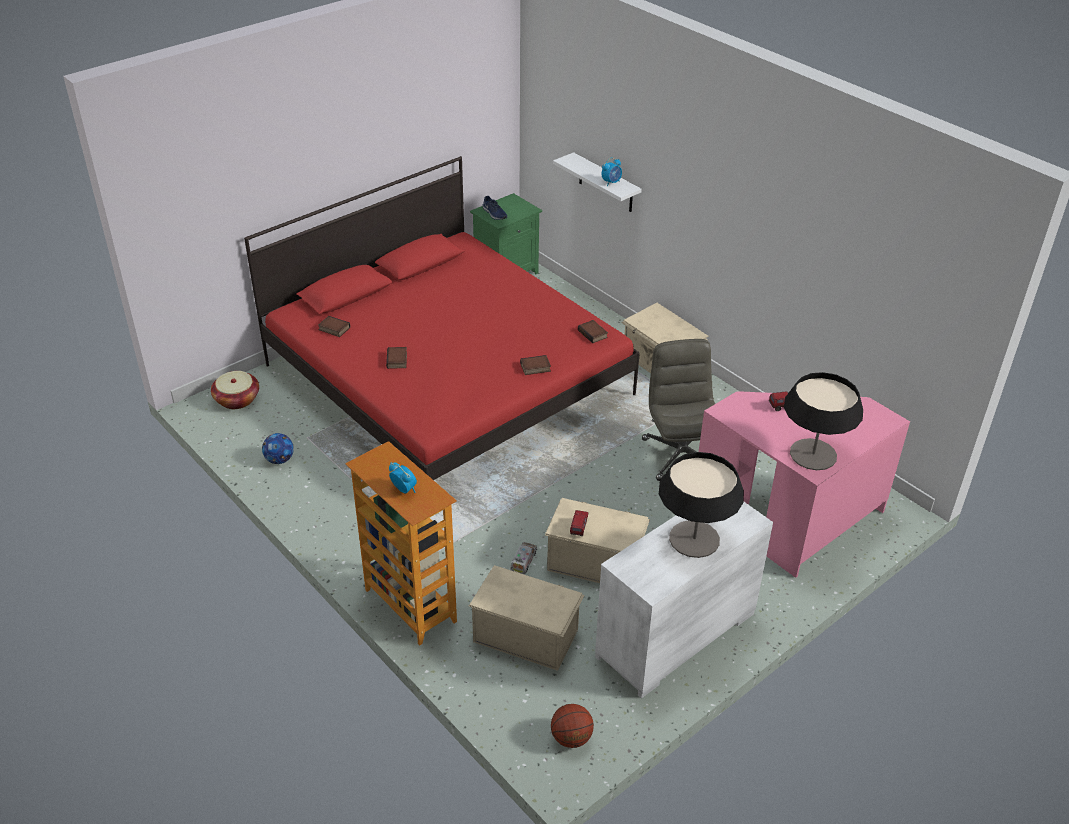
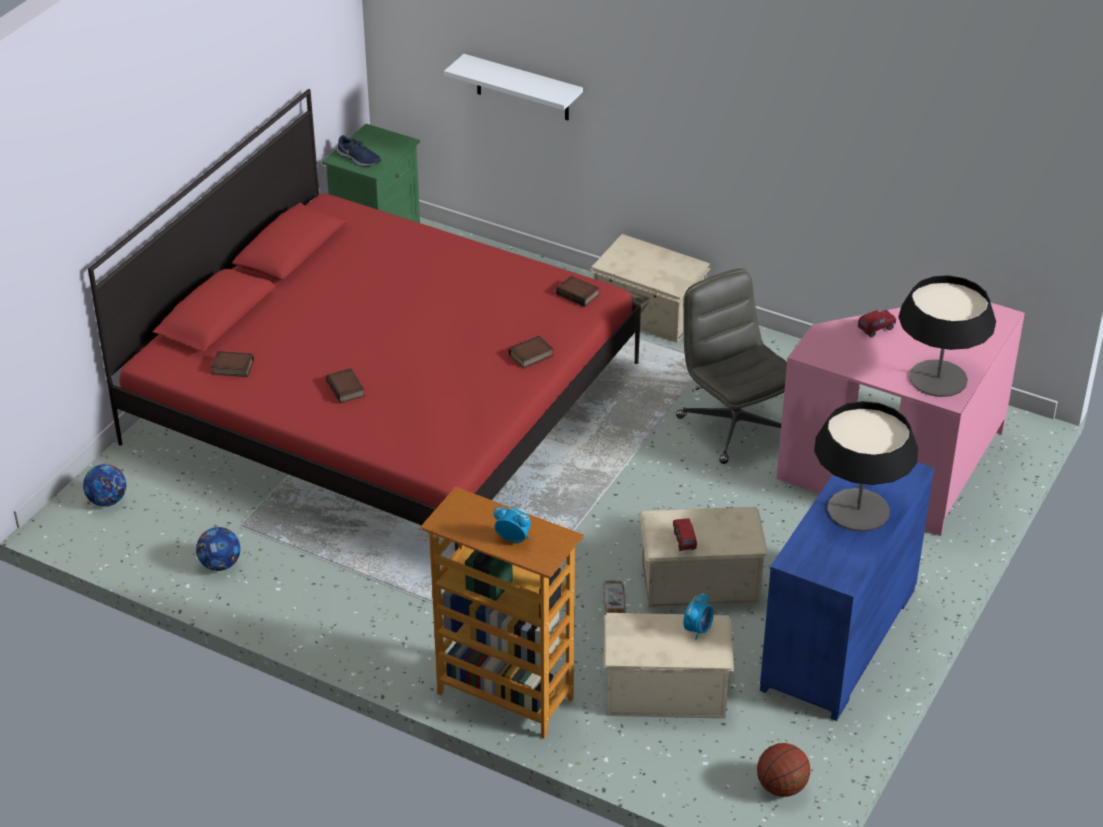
camera: 20 degrees left, 0 degrees up
basket [211,371,259,409] -> football [83,464,126,506]
white dresser [595,502,773,699] -> blue dresser [760,462,934,721]
alarm clock [601,158,622,186] -> alarm clock moved to [683,593,714,640]

